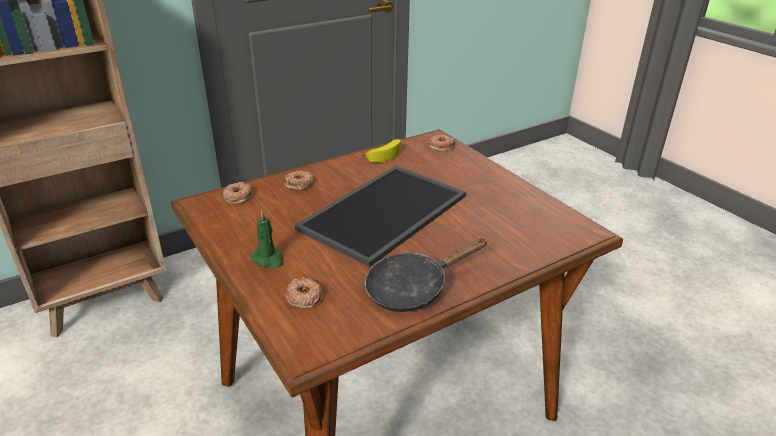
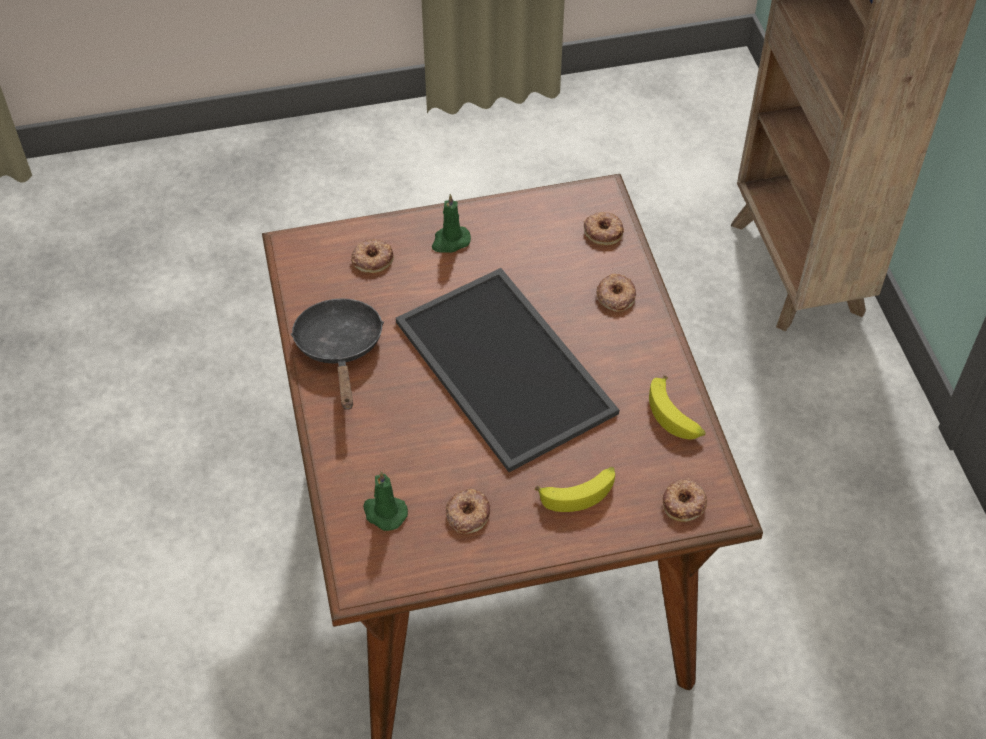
camera: 110 degrees right, 20 degrees up
none -> green candle [363,471,408,531]
none -> donut [446,489,490,534]
none -> banana [535,467,615,512]

